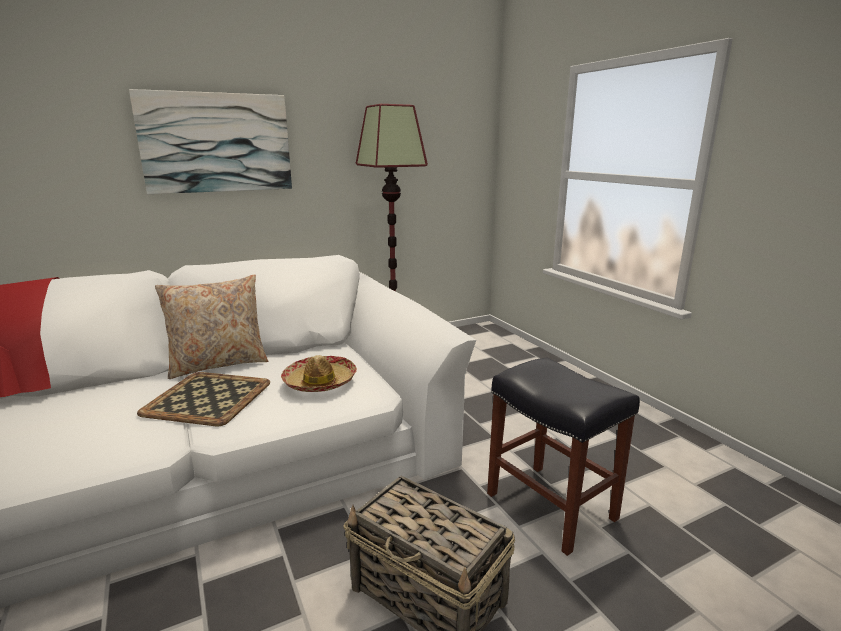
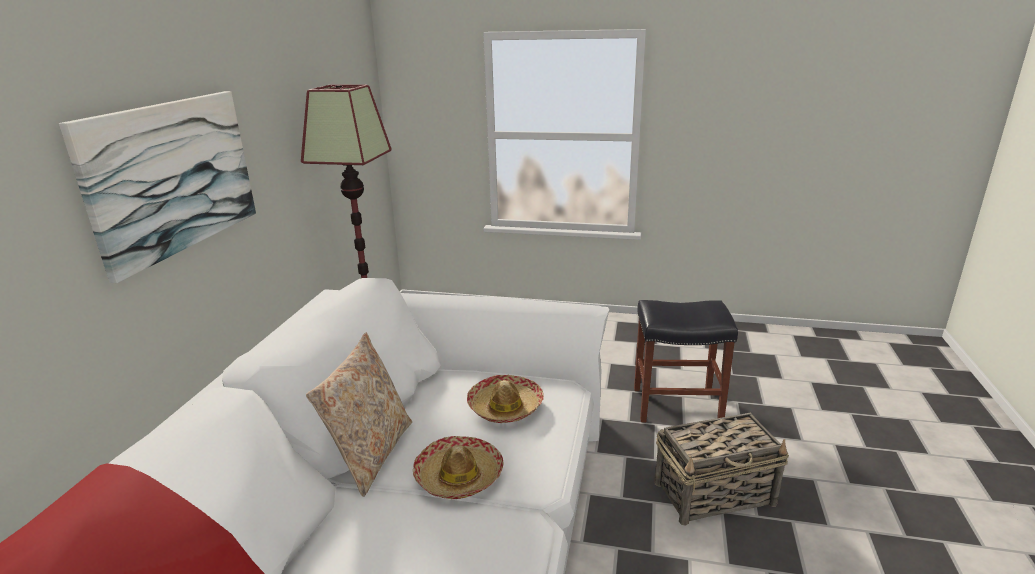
camera: 50 degrees left, 5 degrees up
tray [137,372,270,426] -> hat [413,436,504,499]

